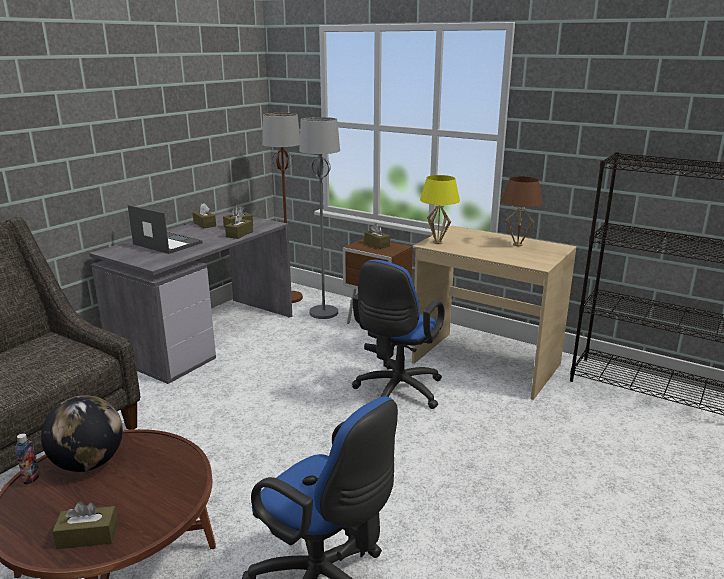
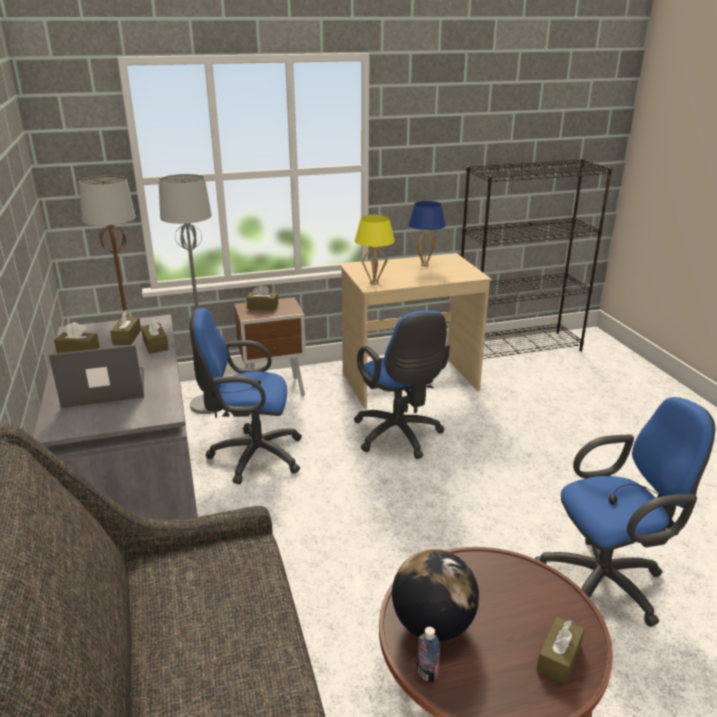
camera: 50 degrees left, 5 degrees up
brown table lamp [501,176,543,246] -> blue table lamp [408,201,446,266]
none -> blue office chair [189,308,302,484]

